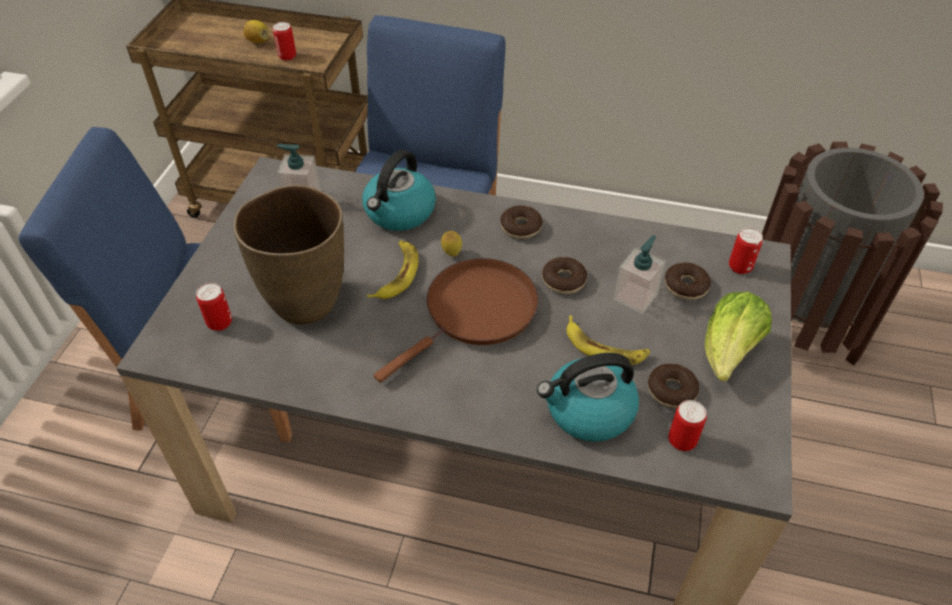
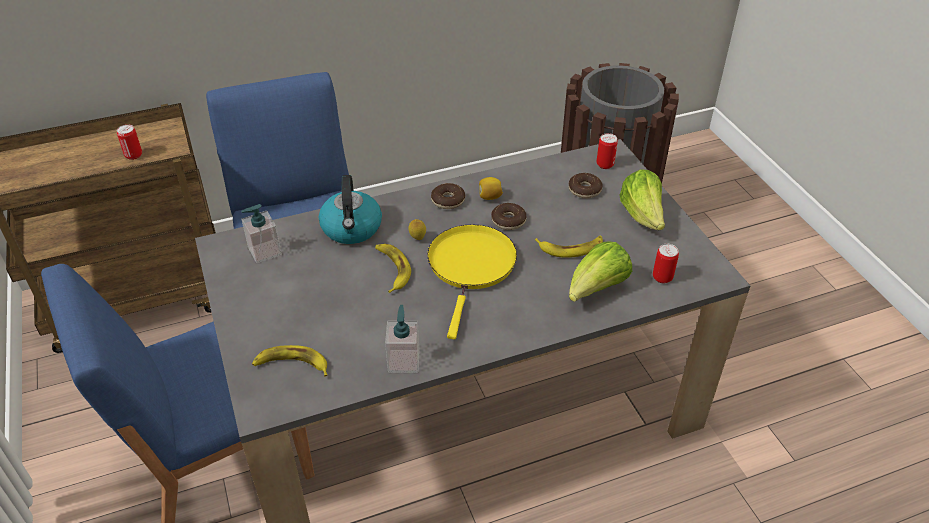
camera: 35 degrees left, 5 degrees down
can [196,283,232,331] -> banana [252,345,328,377]
brown vase [234,185,344,324] -> none
lemon [243,20,269,43] -> lemon moved to [479,177,503,200]
brown frying pan [374,258,538,383] -> yellow frying pan [427,225,517,339]
kettle [537,353,639,442] -> lettuce [569,241,632,302]
soap dispenser [614,235,666,314] -> soap dispenser moved to [385,305,420,373]
donut [648,364,699,408] -> none

